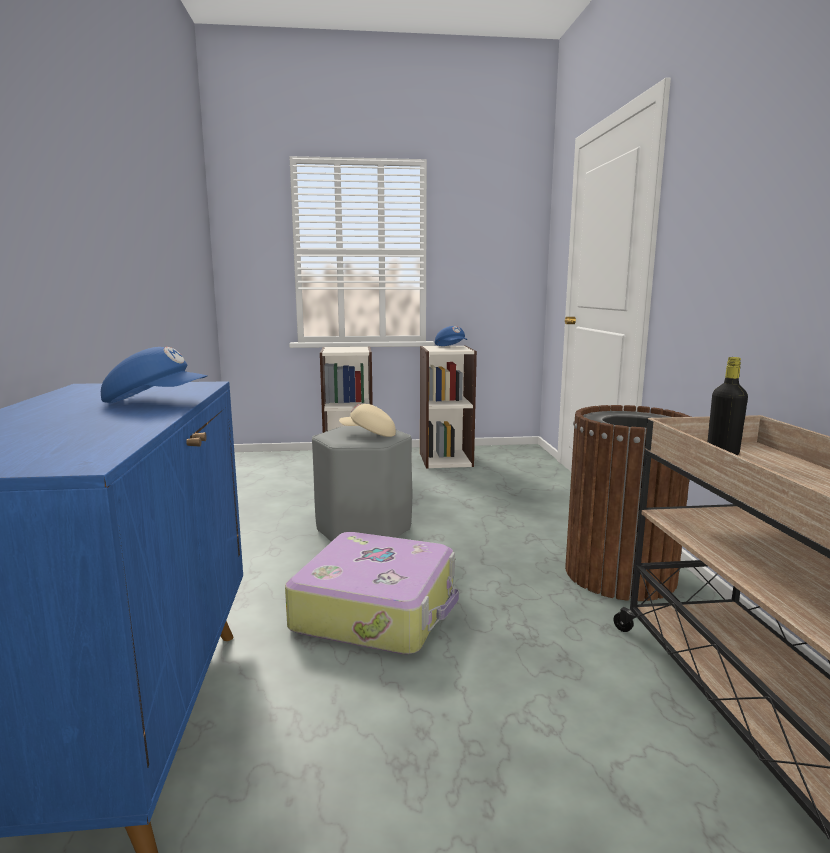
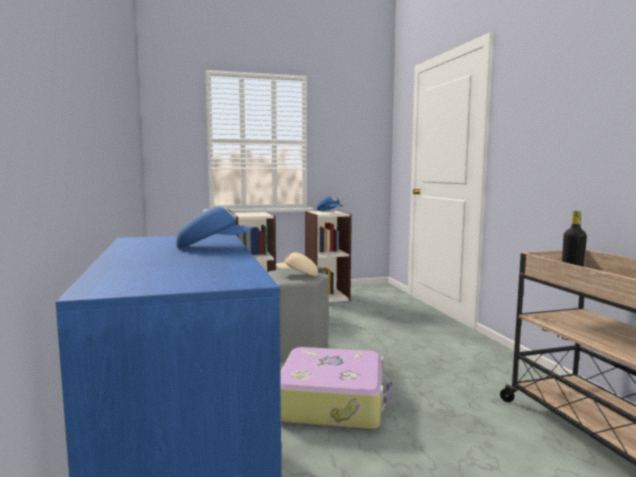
camera: 10 degrees left, 5 degrees down
brown trash can [565,405,691,601] -> none

